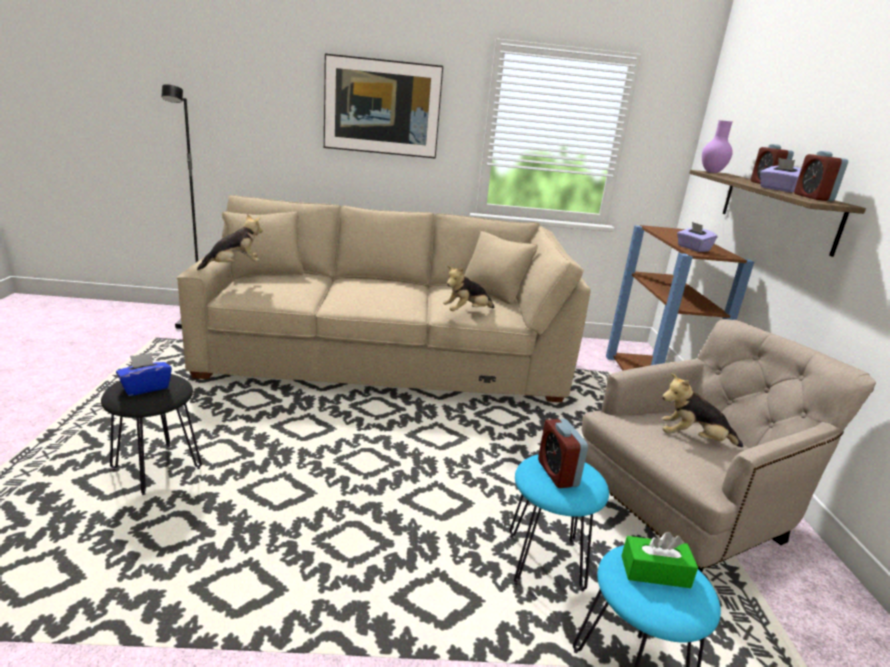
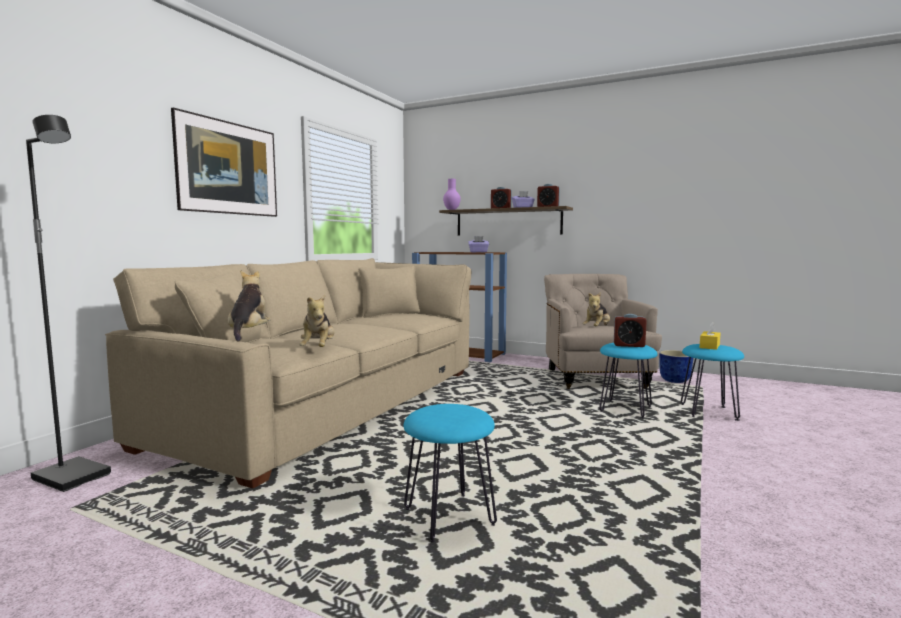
camera: 60 degrees left, 15 degrees down
black stool [101,374,202,495] -> turquoise stool [404,404,497,543]
blue tissue box [116,352,172,396] -> none
plush toy [443,265,495,311] -> plush toy moved to [299,295,334,347]
green tissue box [622,532,698,588] -> yellow tissue box [699,322,721,350]
none -> planter [659,350,694,383]

